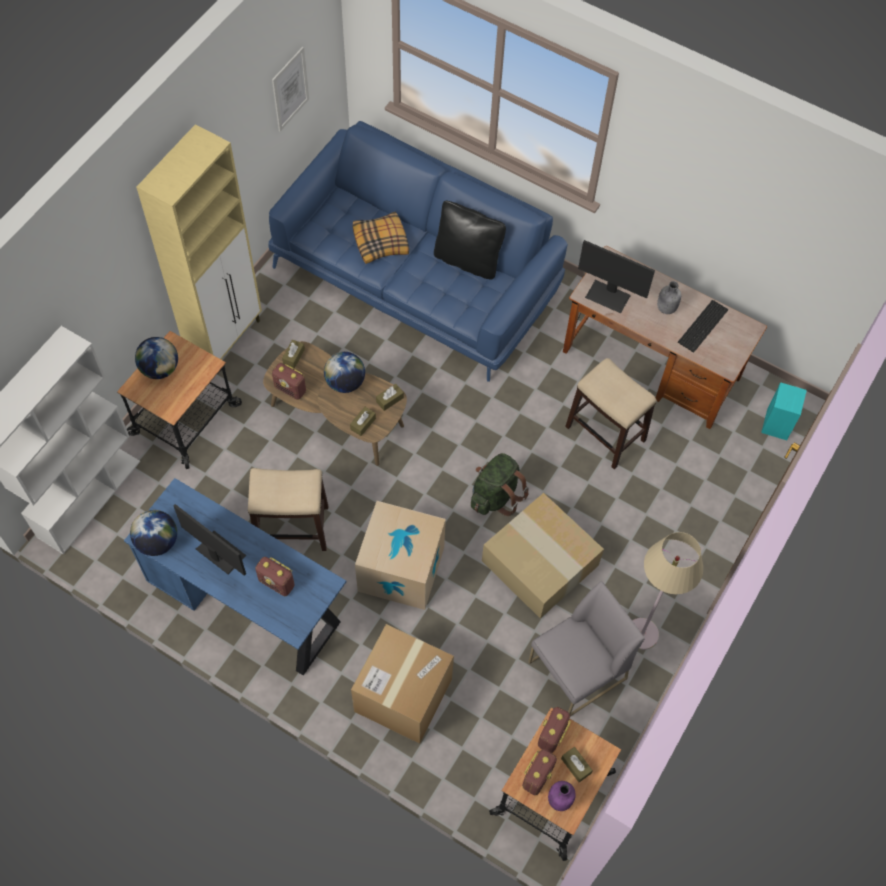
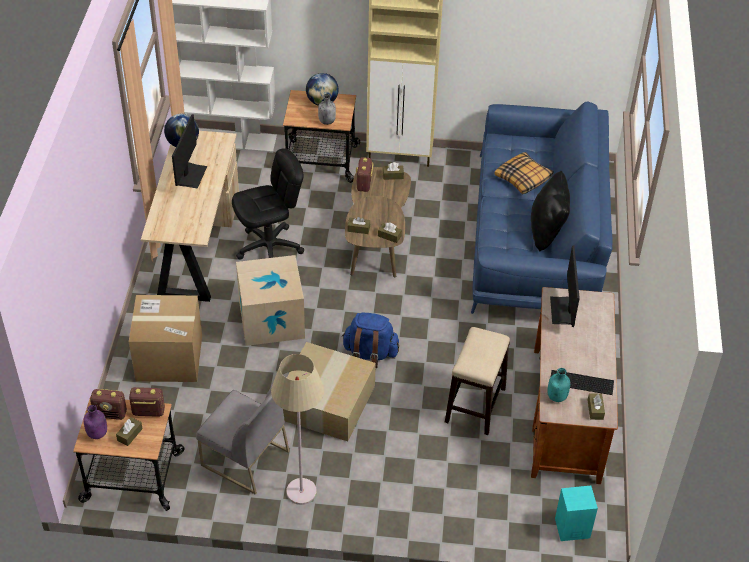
camera: 65 degrees right, 15 degrees down
blue desk [124,478,346,675] -> beige desk [141,131,239,302]
stool [248,468,328,551] -> black office chair [232,148,304,260]
radio [255,557,295,596] -> none
picture [272,47,309,131] -> none
globe [324,352,365,393] -> none
green backpack [471,453,529,516] -> blue backpack [342,313,399,368]
grey bottle [657,281,681,314] -> grey bottle moved to [318,94,336,125]
none -> turquoise bottle [547,368,570,402]
none -> brown tissue box [588,393,605,420]

